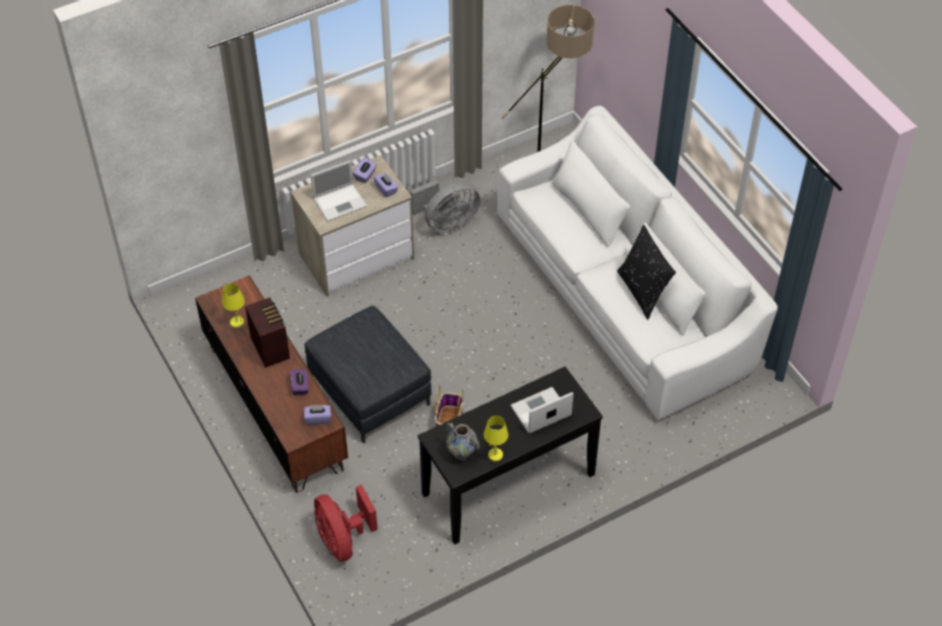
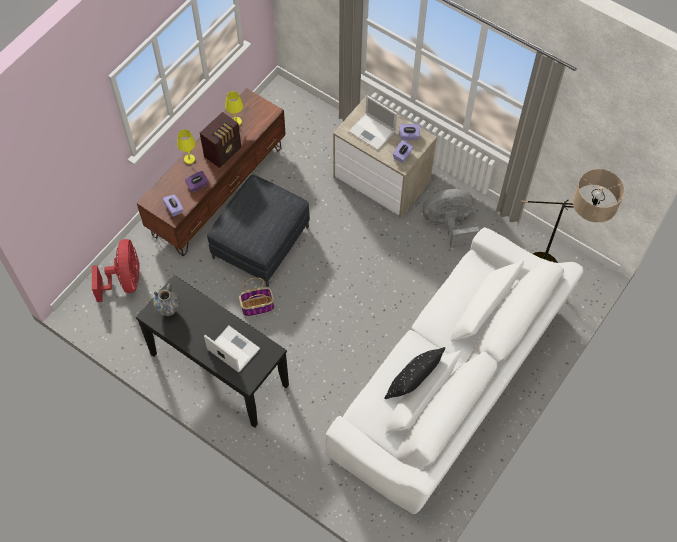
camera: 65 degrees right, 10 degrees up
red fan [314,484,378,562] -> red fan turned 135 degrees clockwise [92,239,140,302]
grey fan [410,180,480,233] -> grey fan turned 135 degrees clockwise [422,189,479,248]
yellow table lamp [484,416,508,462] -> yellow table lamp moved to [177,129,196,164]

